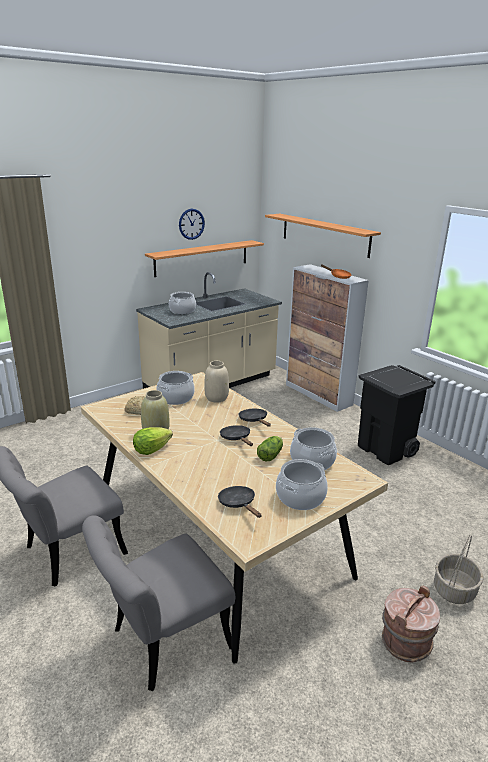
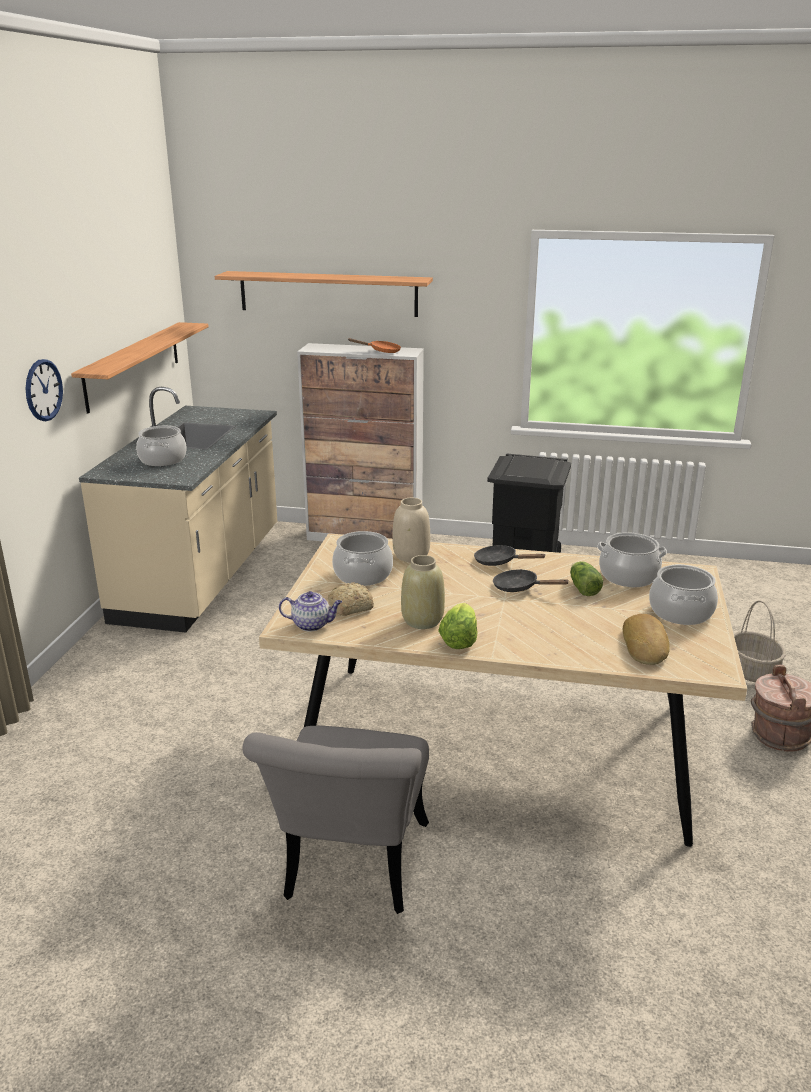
camera: 40 degrees left, 0 degrees up
grey chair [82,515,235,691] -> none
wall clock [179,209,205,240] -> wall clock moved to [25,359,63,421]
black frying pan [218,486,261,518] -> bread [623,614,670,665]
none -> teapot [279,591,342,631]

